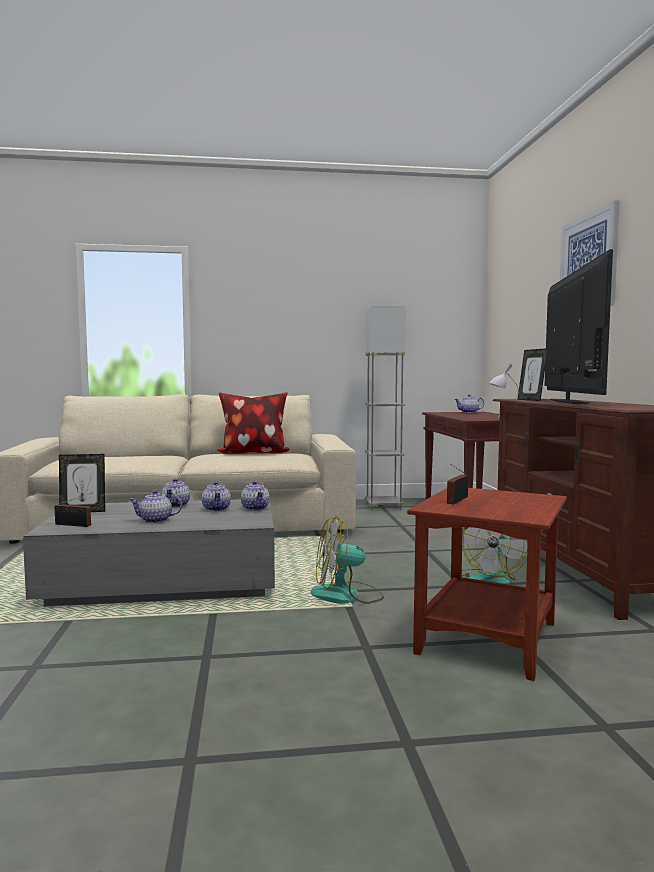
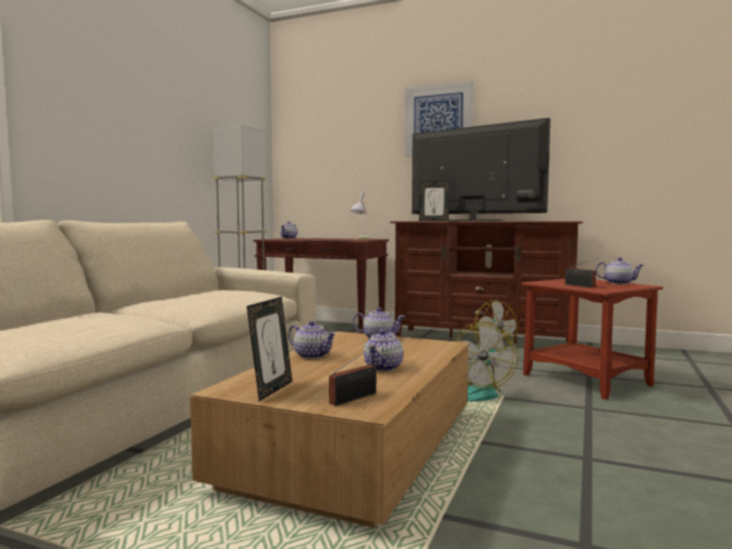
camera: 60 degrees left, 0 degrees up
grey coffee table [23,499,275,606] -> brown coffee table [190,331,468,528]
teapot [202,481,231,511] -> teapot moved to [595,257,643,285]
pillow [217,392,290,454] -> none

